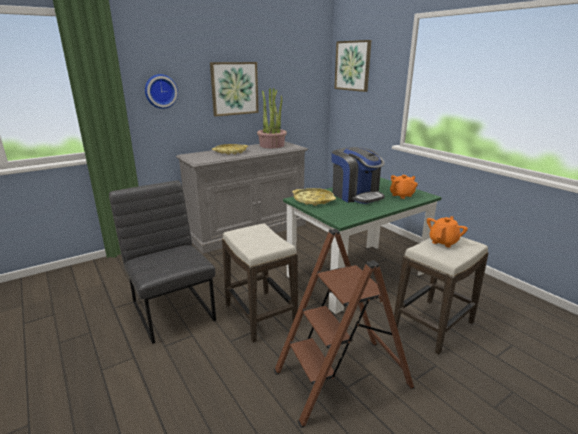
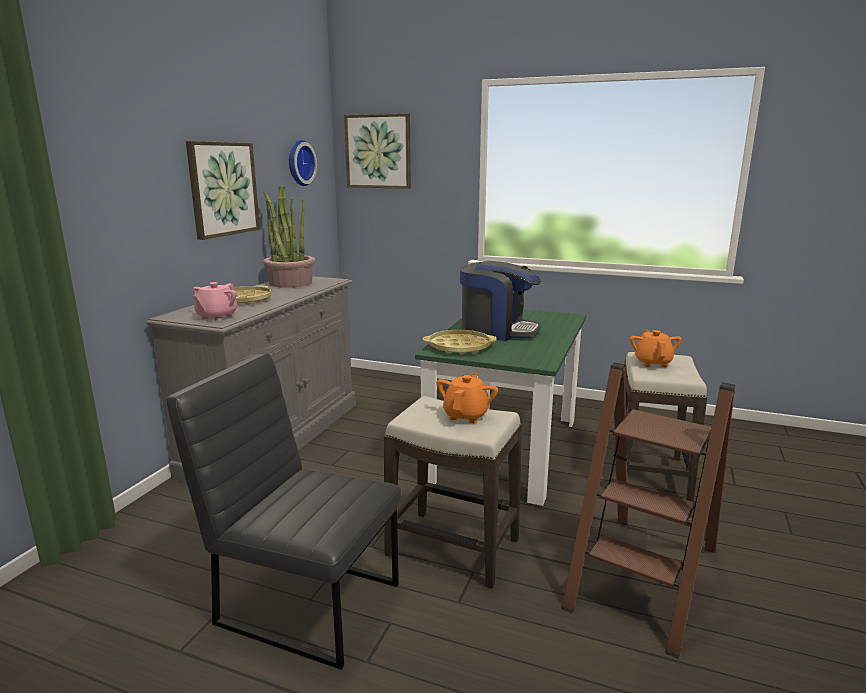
camera: 35 degrees left, 5 degrees down
wall clock [145,74,178,109] -> wall clock moved to [289,140,317,186]
orange teapot [390,175,418,199] -> orange teapot moved to [436,373,498,423]
none -> pink teapot [193,282,237,321]

